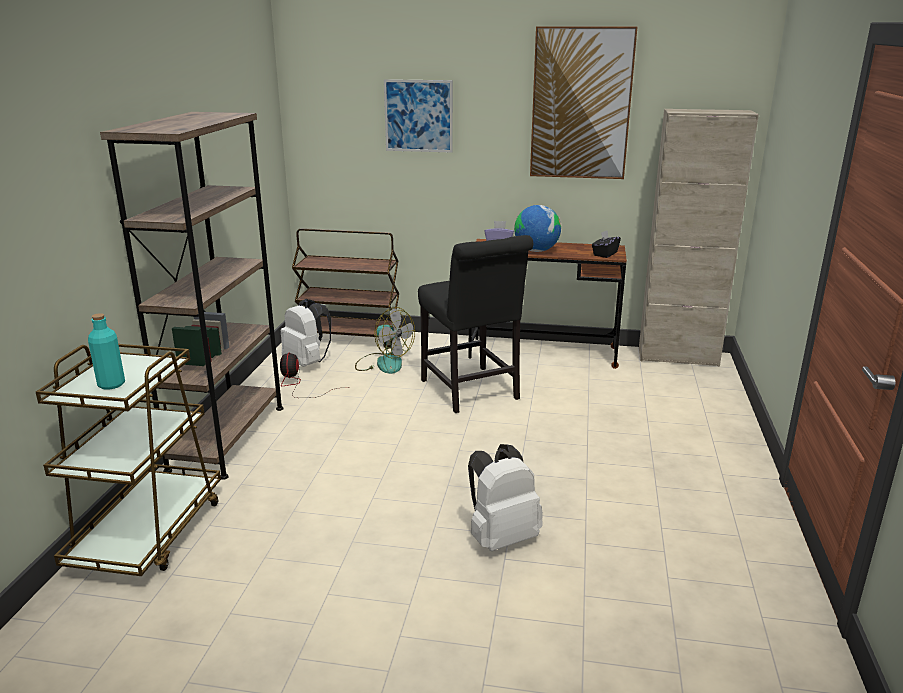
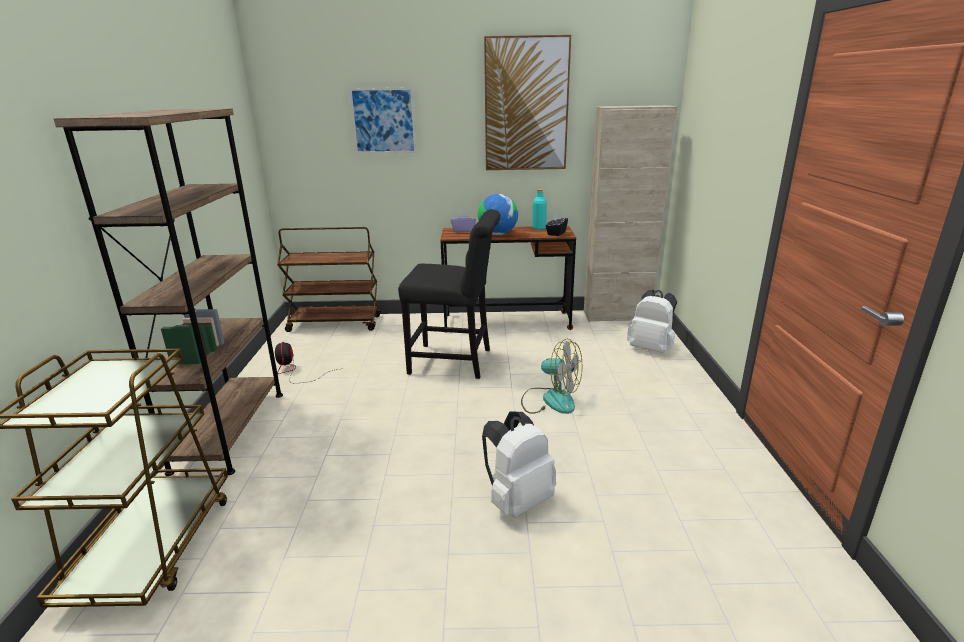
camera: 10 degrees left, 0 degrees up
turquoise bottle [88,313,125,390] -> turquoise bottle moved to [532,189,547,230]
white backpack [281,299,331,367] -> white backpack moved to [627,289,677,353]
fan [355,307,415,374] -> fan moved to [521,339,582,414]
black chair [418,235,533,413] -> black chair turned 45 degrees counterclockwise [398,209,500,379]

